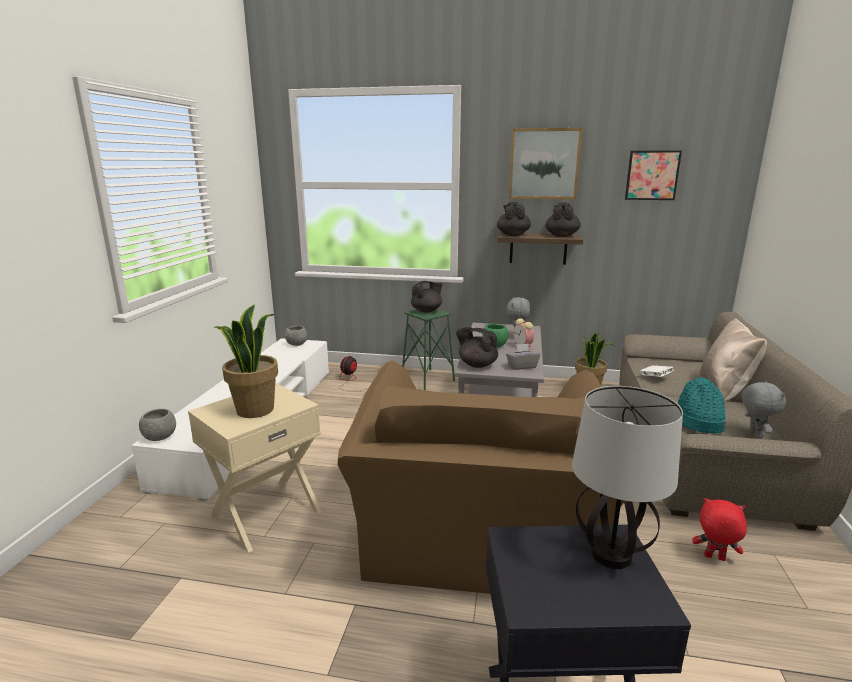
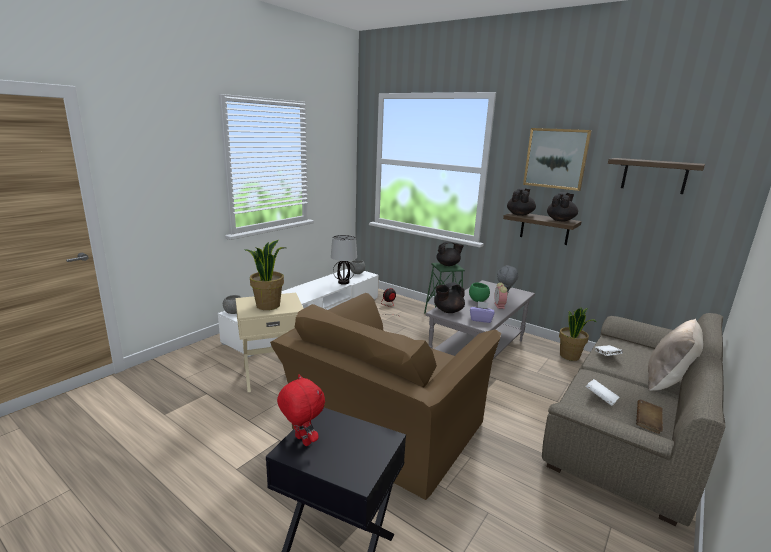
camera: 25 degrees right, 0 degrees up
black teapot [456,327,498,368] -> black teapot turned 90 degrees counterclockwise [434,282,465,313]
grey tissue box [506,343,540,370] -> purple tissue box [470,301,495,323]
table lamp [572,386,683,569] -> table lamp moved to [331,235,357,285]
picture [625,150,682,200] -> shelf [608,158,705,194]
turquoise hat [678,377,726,434] -> white book [586,379,619,406]
red plush toy [692,498,747,561] -> red plush toy moved to [277,374,325,446]
grey plush toy [742,381,786,438] -> brown book [636,400,663,434]

